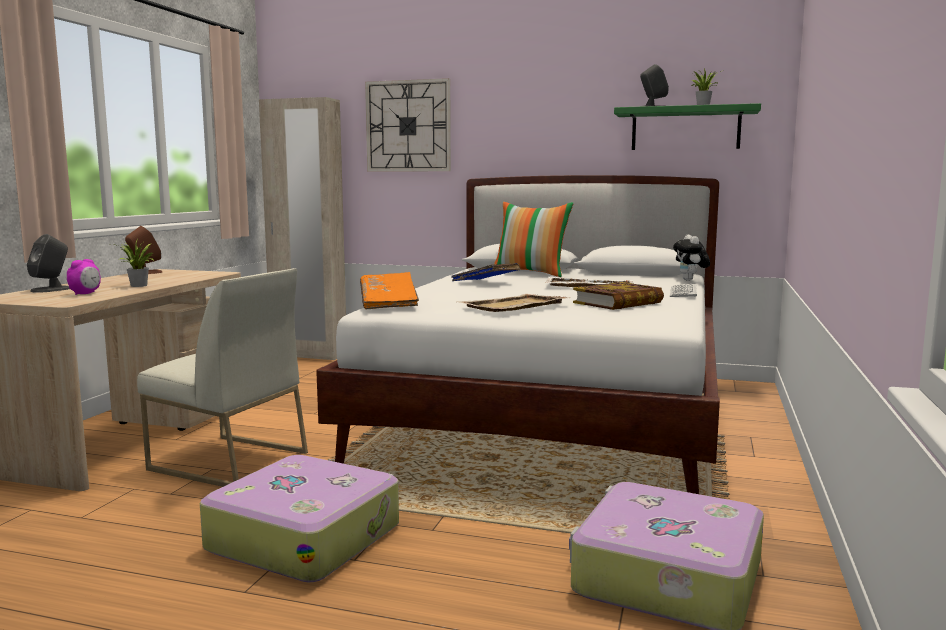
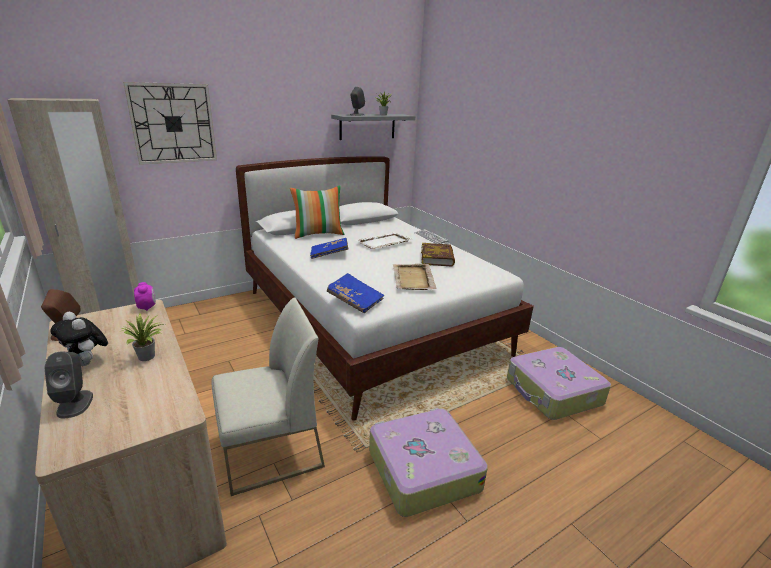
camera: 50 degrees left, 15 degrees up
alarm clock [67,259,101,295] -> alarm clock moved to [134,282,156,311]
orange book [360,272,419,309] -> blue book [327,273,384,313]
green shelf [614,103,761,150] -> grey shelf [331,114,415,140]
plush toy [673,235,710,281] -> plush toy moved to [50,312,108,366]

